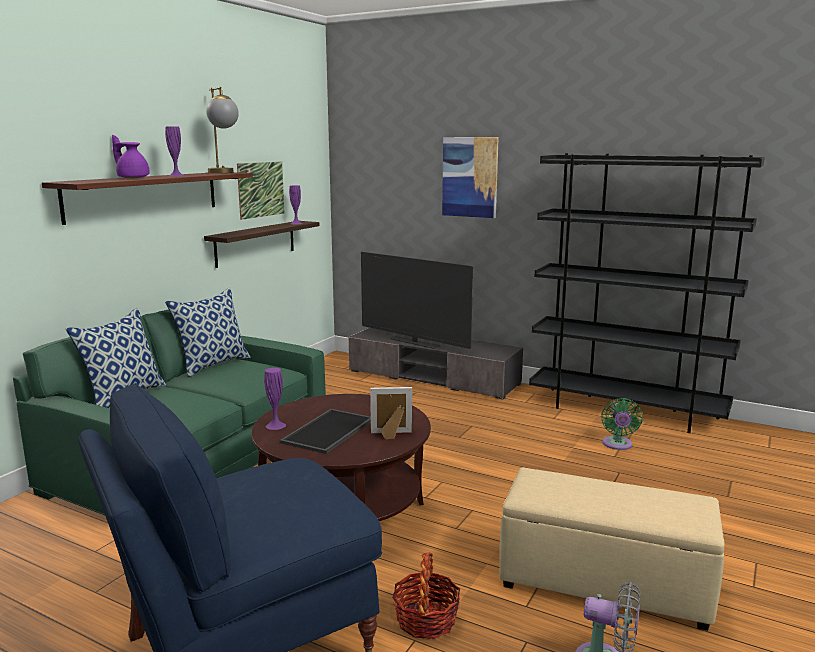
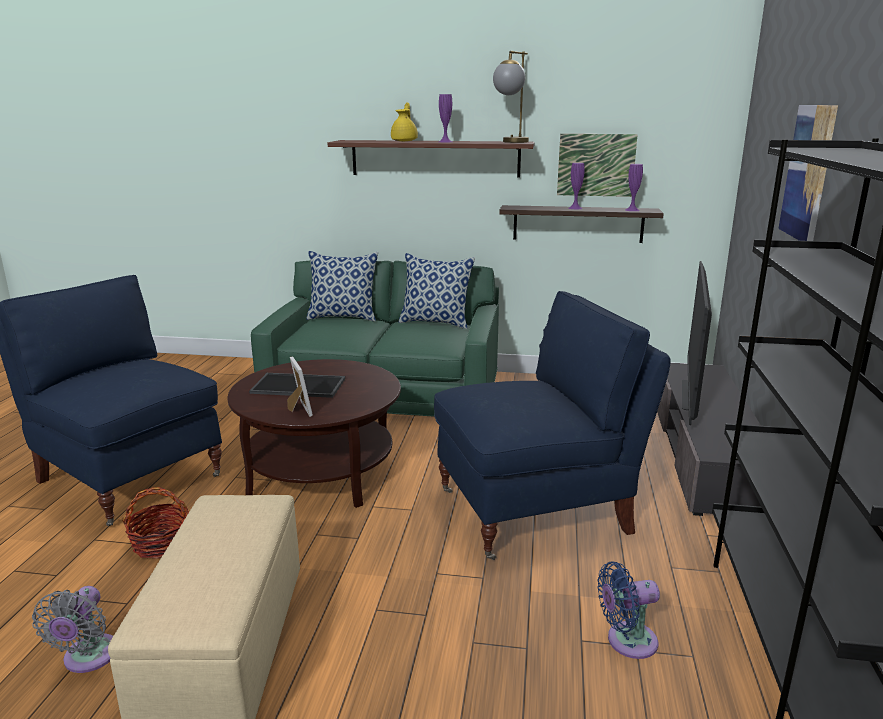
camera: 70 degrees right, 5 degrees up
purple teapot [112,135,149,178] -> yellow teapot [391,103,418,141]
purple vase [264,368,286,430] -> purple vase moved to [568,163,585,209]
green fan [601,398,643,450] -> blue fan [597,561,660,659]
none -> blue armchair [434,291,671,560]

